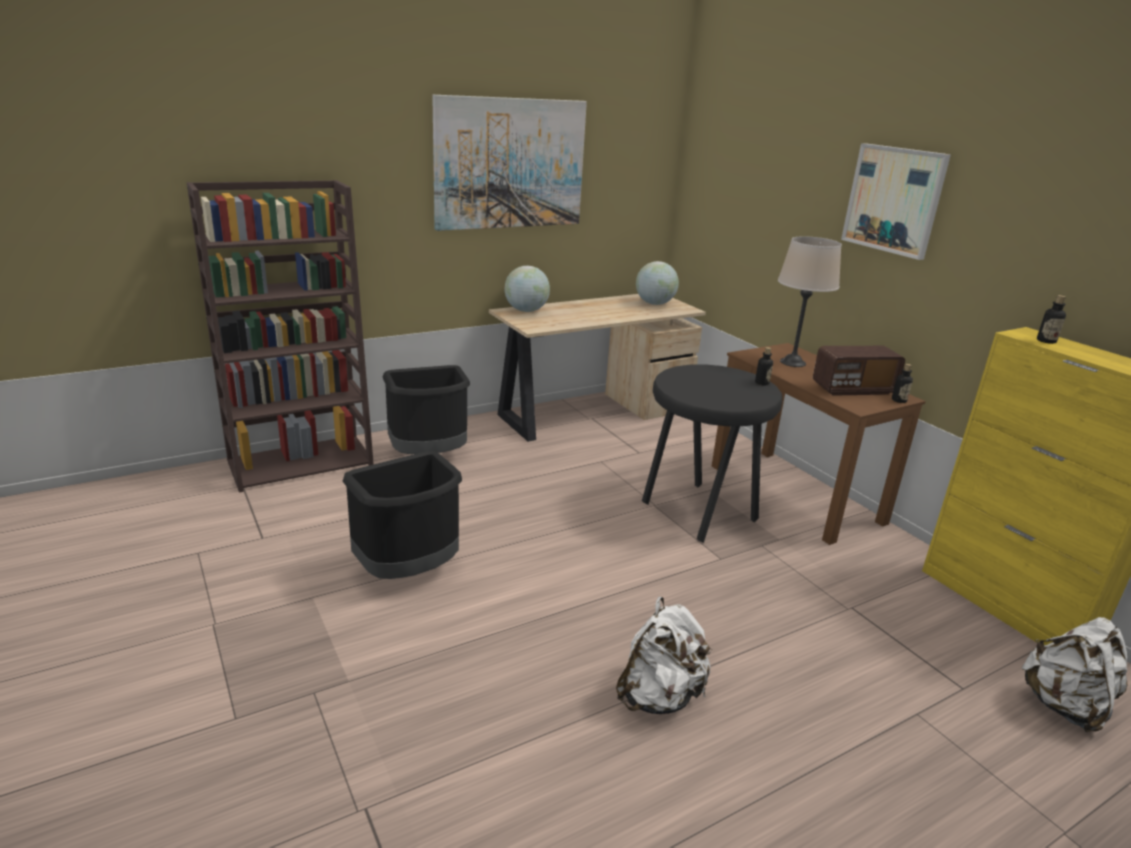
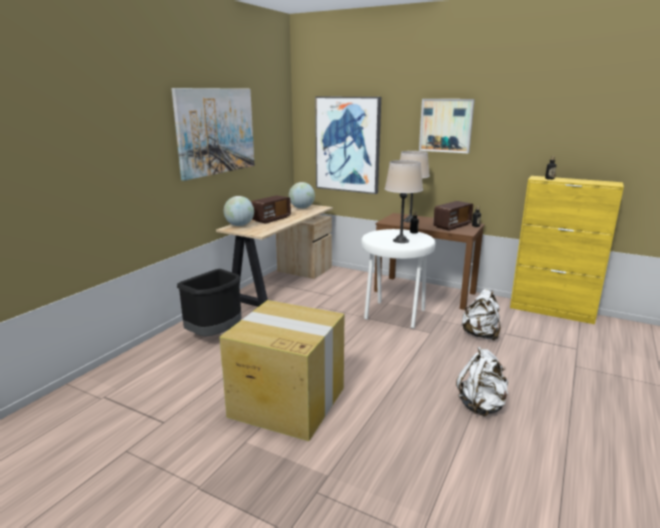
camera: 30 degrees left, 5 degrees down
brown bookcase [187,180,374,493] -> none
black trash can [342,451,462,579] -> cardboard box [219,300,345,441]
black stool [642,364,782,543] -> white stool [361,229,436,328]
white backpack [1022,617,1127,732] -> white backpack moved to [462,289,500,341]
none -> radio [251,195,291,224]
none -> picture [315,97,381,194]
none -> beige table lamp [385,160,423,243]

